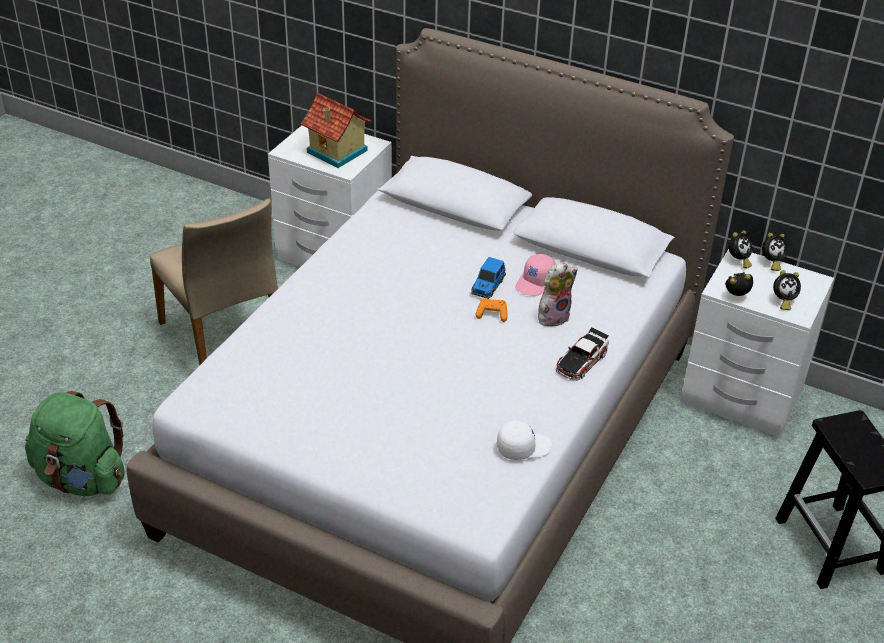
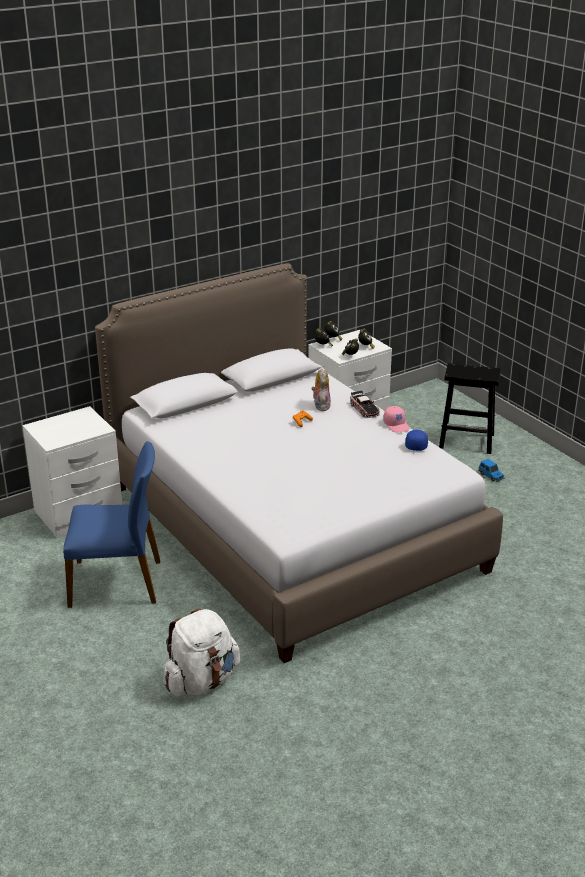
camera: 60 degrees left, 10 degrees down
green backpack [25,391,125,496] -> white backpack [163,609,240,696]
beige chair [150,199,278,365] -> blue chair [63,441,160,608]
toy house [300,93,372,168] -> none
toy car [471,257,506,299] -> toy car moved to [478,459,504,482]
white cap [497,421,552,460] -> blue cap [405,430,428,451]
pink cap [515,254,556,296] -> pink cap moved to [383,406,410,432]

